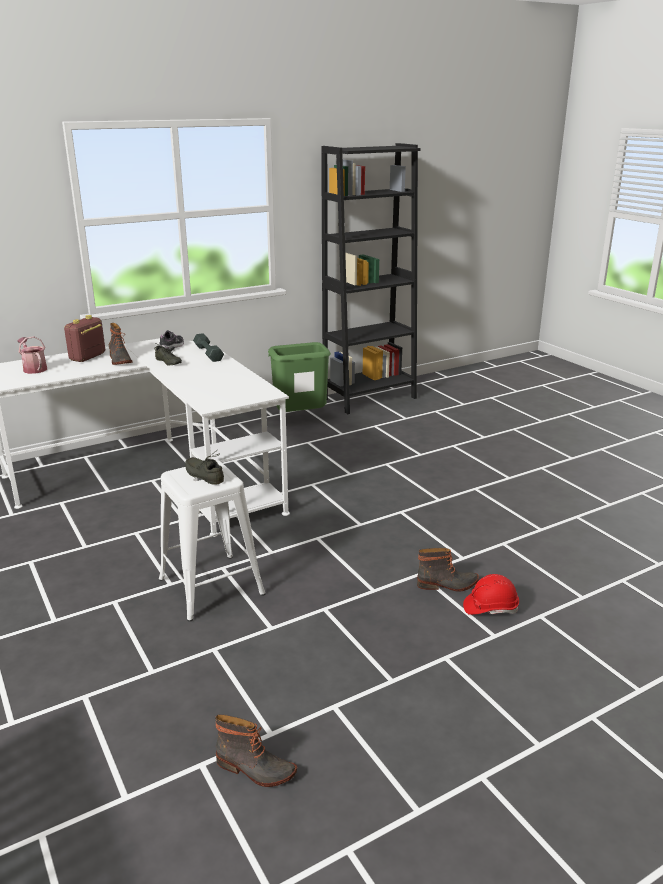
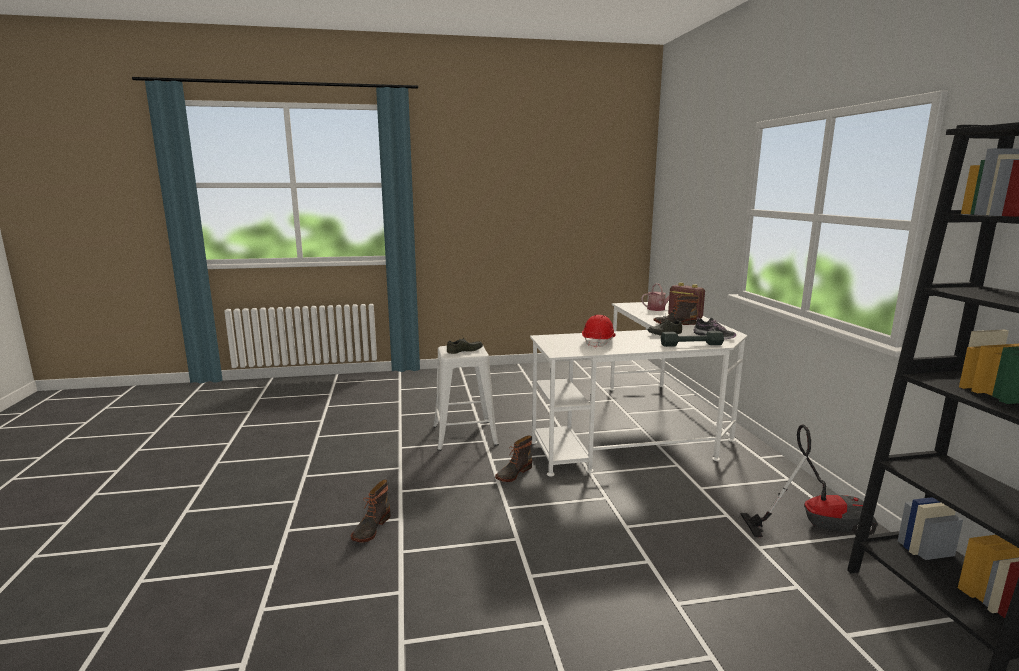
camera: 110 degrees right, 10 degrees down
boot [215,714,297,787] -> boot moved to [495,436,532,482]
green trash can [268,342,331,412] -> vacuum cleaner [740,425,878,537]
red hard hat [463,574,519,615] -> red hard hat moved to [582,315,615,348]

